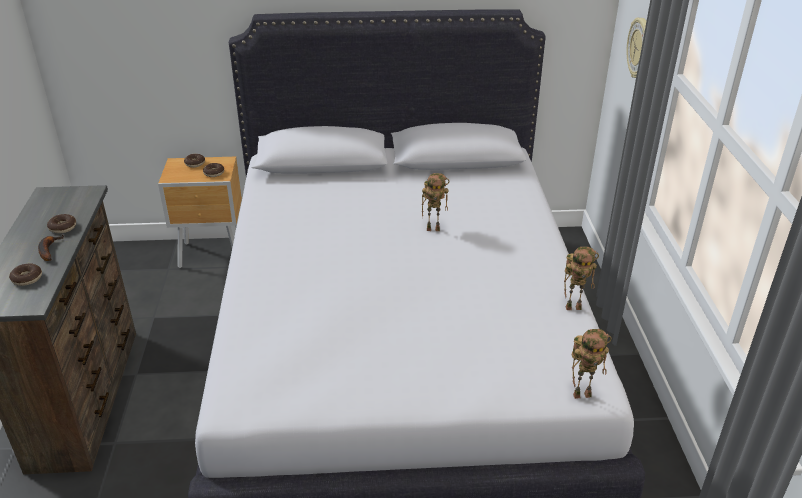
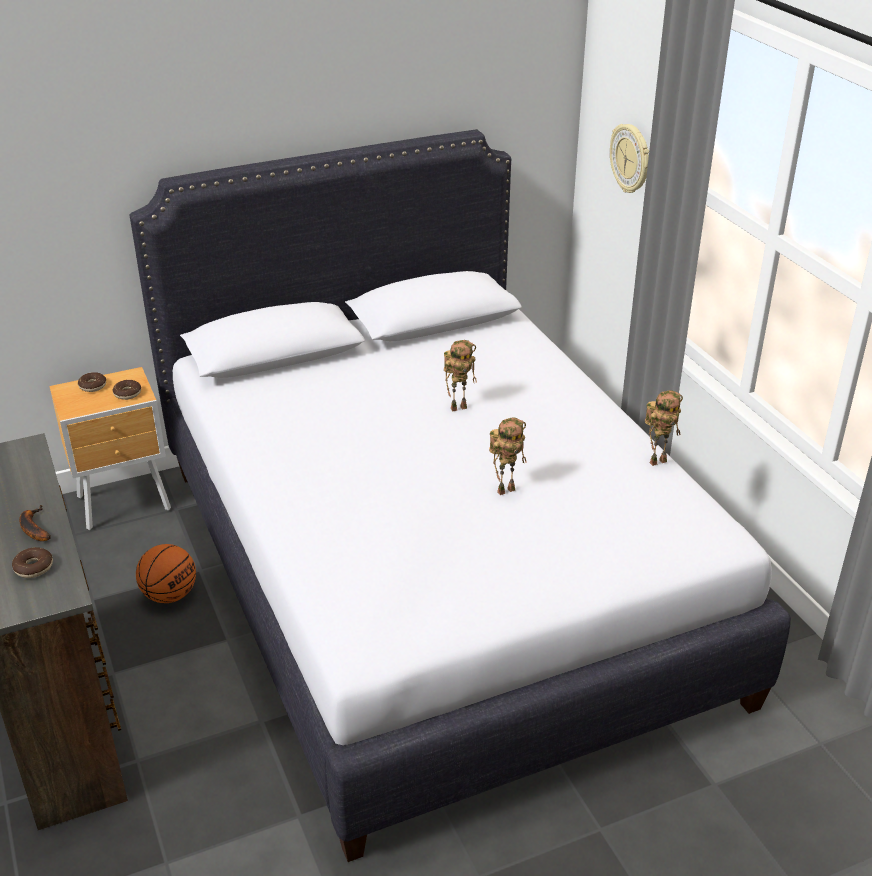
camera: 20 degrees left, 0 degrees up
donut [47,214,76,233] -> none
toy robot [572,329,612,399] -> toy robot moved to [489,418,526,495]
none -> basketball [136,544,196,603]

